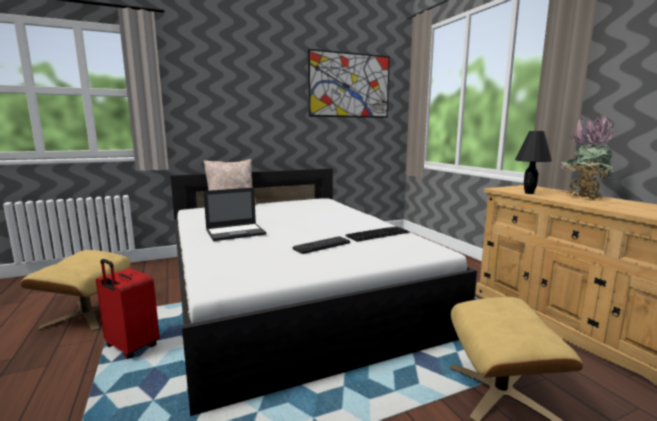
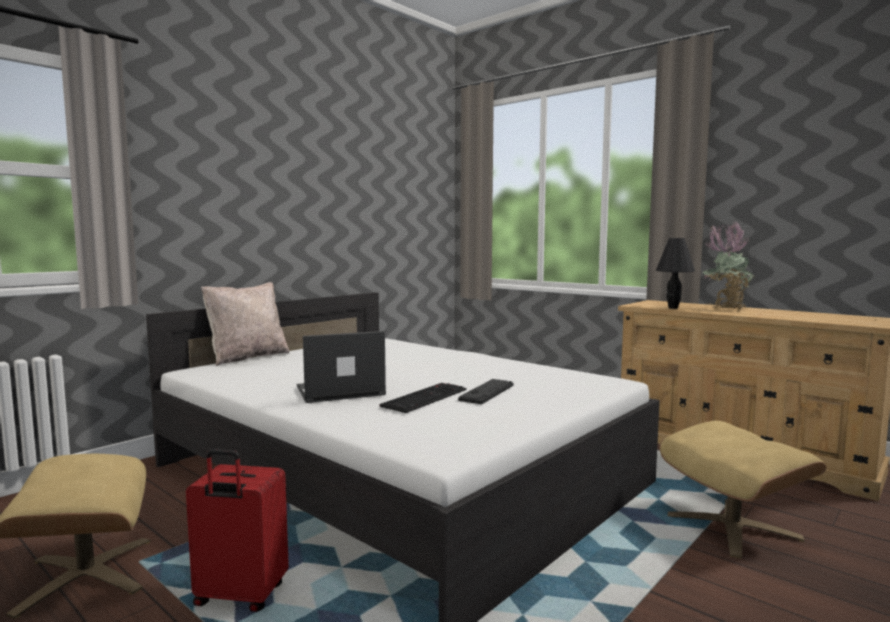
camera: 25 degrees left, 5 degrees down
laptop [203,188,266,241] -> laptop turned 150 degrees counterclockwise [297,331,386,403]
picture [308,49,390,118] -> none
keyboard [345,226,409,242] -> keyboard moved to [379,383,466,413]

